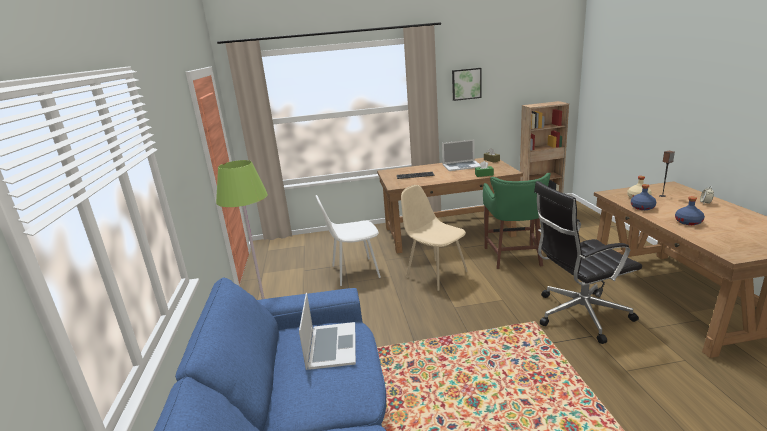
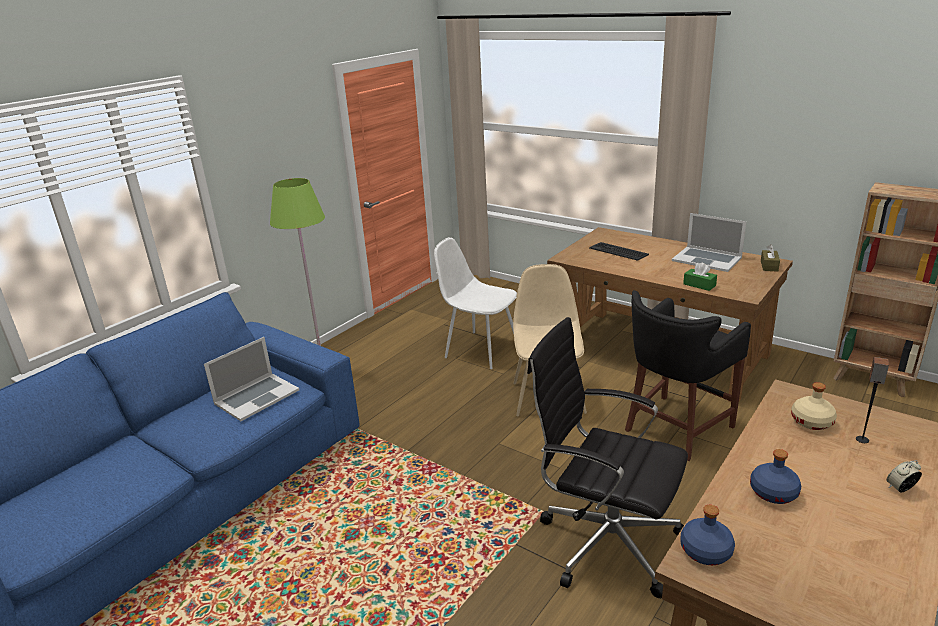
camera: 45 degrees right, 5 degrees up
picture [452,68,482,101] -> none
green stool [483,173,551,269] -> black stool [625,290,751,461]
blue bottle [631,184,656,210] -> blue bottle moved to [680,505,735,565]

